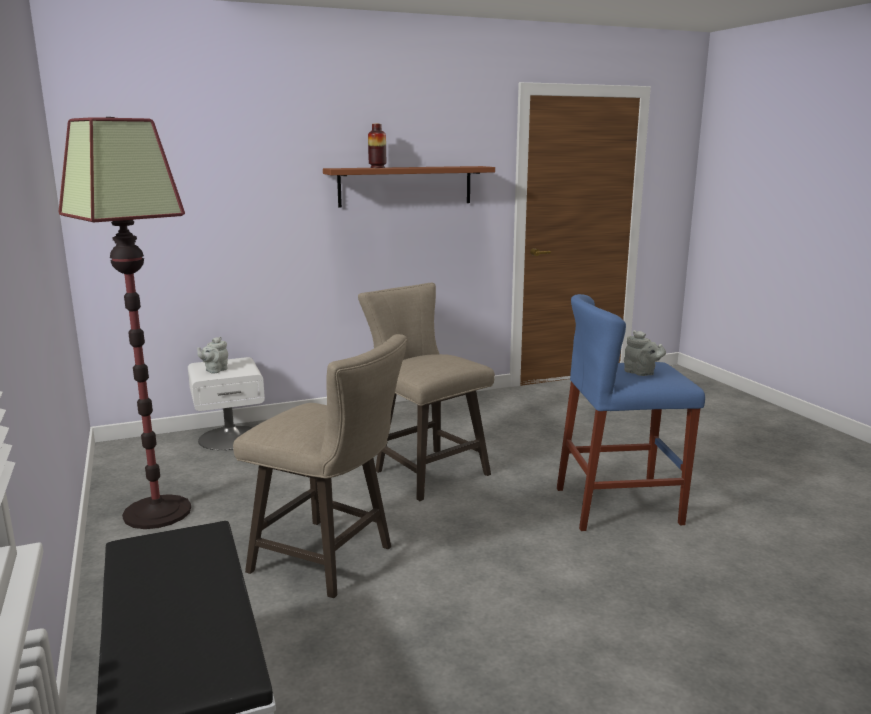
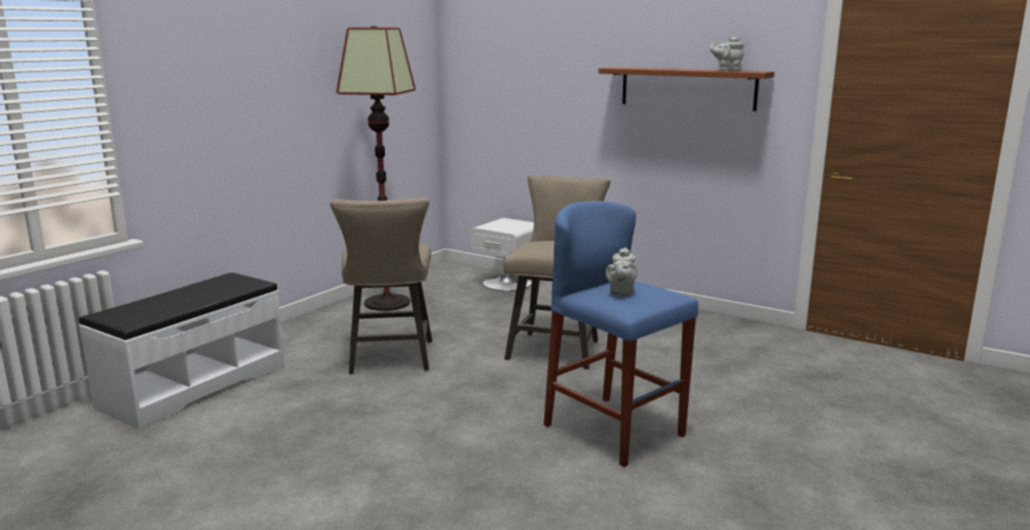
camera: 55 degrees right, 0 degrees up
grey teapot [197,337,228,373] -> grey teapot moved to [710,37,744,71]
vase [368,124,386,168] -> none

